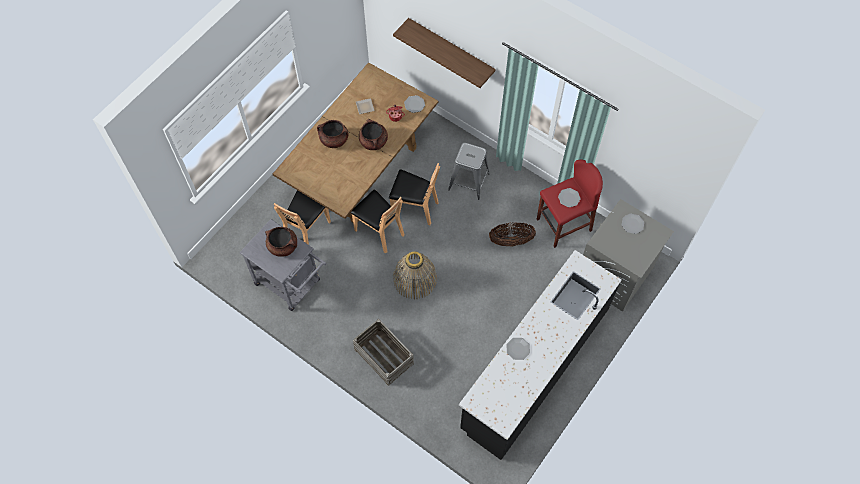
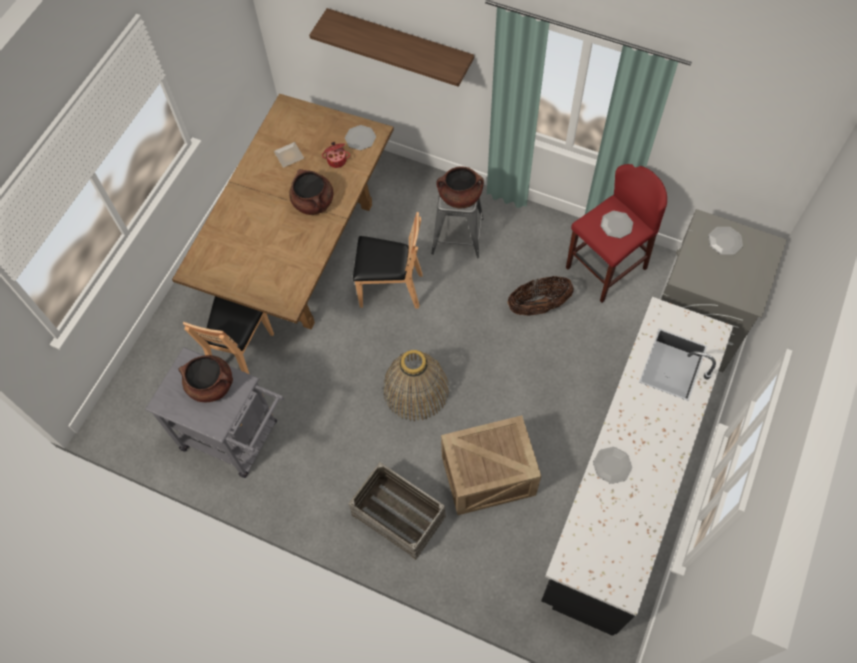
camera: 10 degrees left, 0 degrees up
brown cooking pot [317,120,348,148] -> brown cooking pot moved to [436,166,484,208]
brown chair [350,190,405,254] -> none
none -> crate [441,415,541,515]

